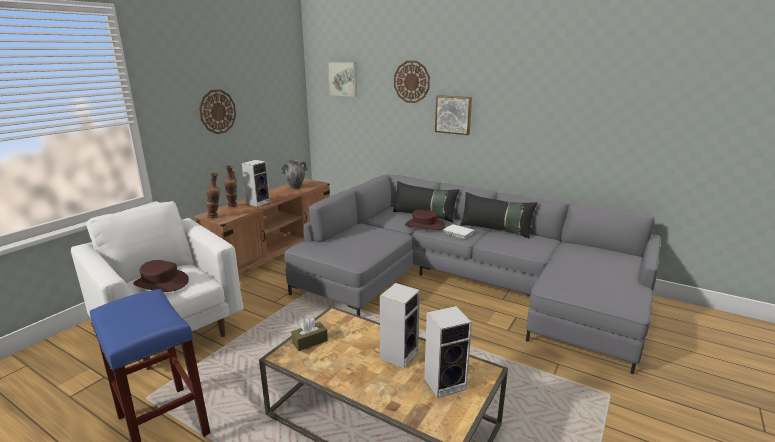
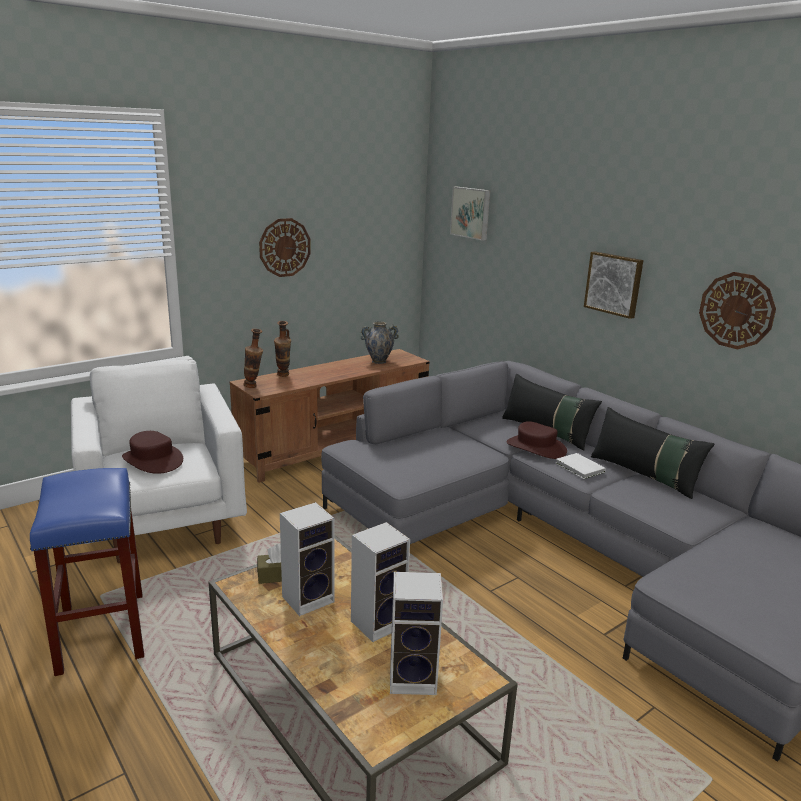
camera: 20 degrees right, 0 degrees up
speaker [242,160,270,207] -> speaker moved to [280,502,335,616]
wall clock [394,61,430,103] -> wall clock moved to [699,272,776,349]

